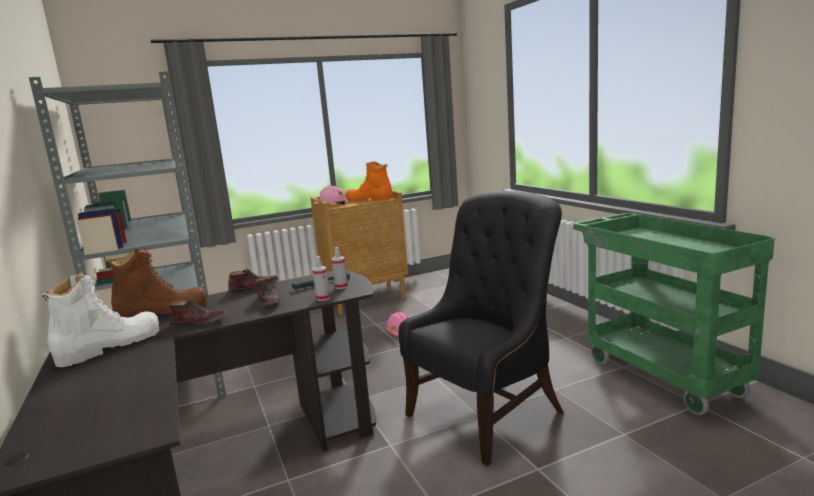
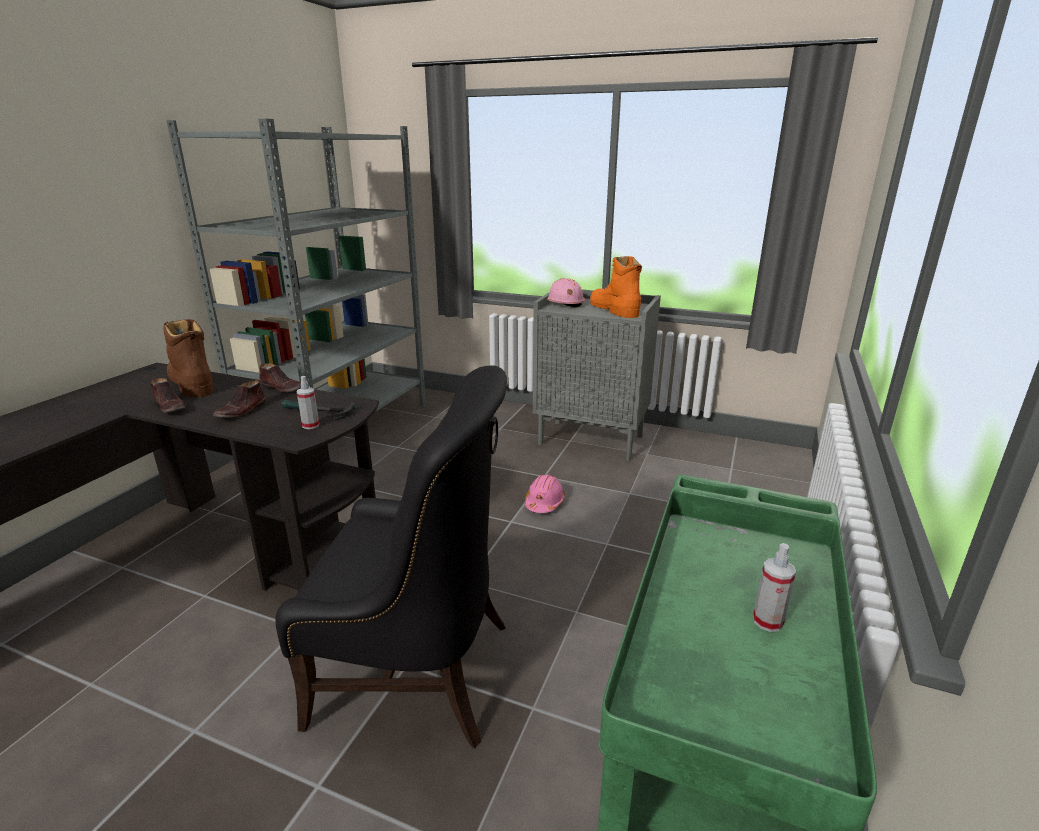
camera: 45 degrees right, 10 degrees up
white boot [42,274,159,367] -> none
brown boot [107,249,208,317] -> brown boot turned 150 degrees counterclockwise [163,319,214,397]
brown cabinet [311,190,408,315] -> grey cabinet [533,289,661,461]
spray bottle [312,256,330,301] -> spray bottle moved to [753,543,796,632]

